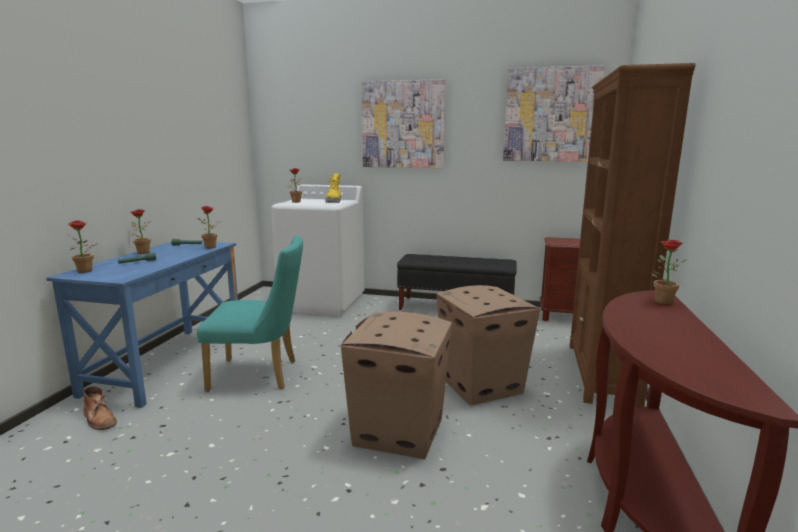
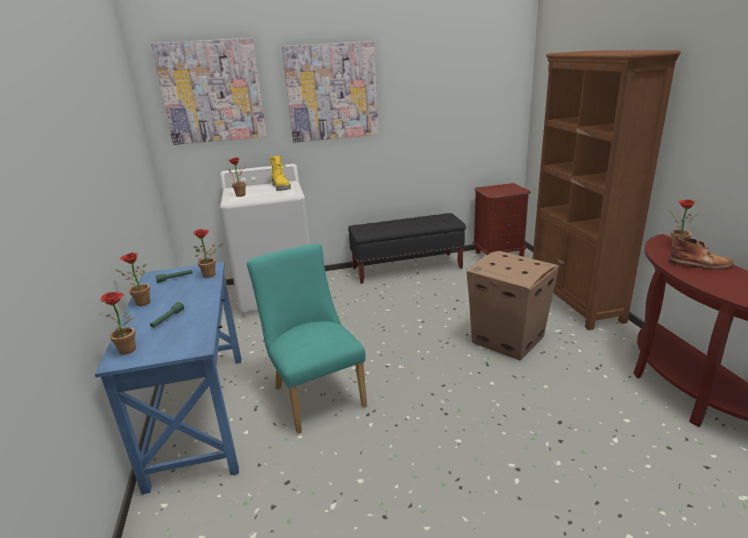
camera: 25 degrees left, 10 degrees up
brown boot [83,386,117,430] -> brown boot moved to [668,237,734,269]
turquoise chair [197,236,303,392] -> turquoise chair turned 90 degrees counterclockwise [247,244,367,434]
cardboard box [341,312,452,459] -> none
picture [503,65,604,162] -> picture moved to [151,38,267,145]

